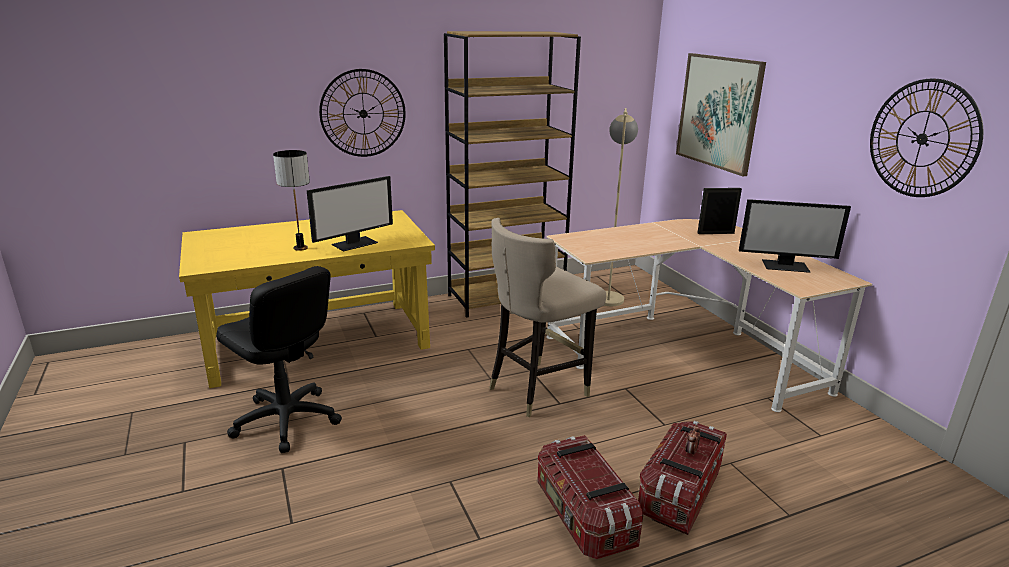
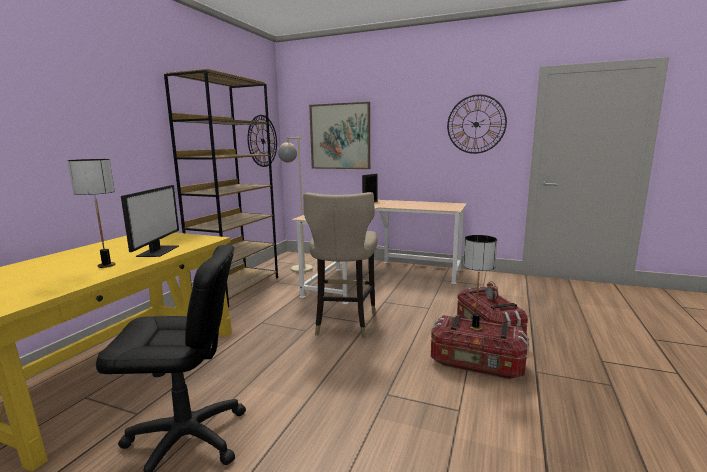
camera: 45 degrees left, 10 degrees down
wall clock [319,69,406,157] -> wall clock moved to [248,115,277,167]
monitor [739,199,851,273] -> none
none -> table lamp [464,235,497,331]

